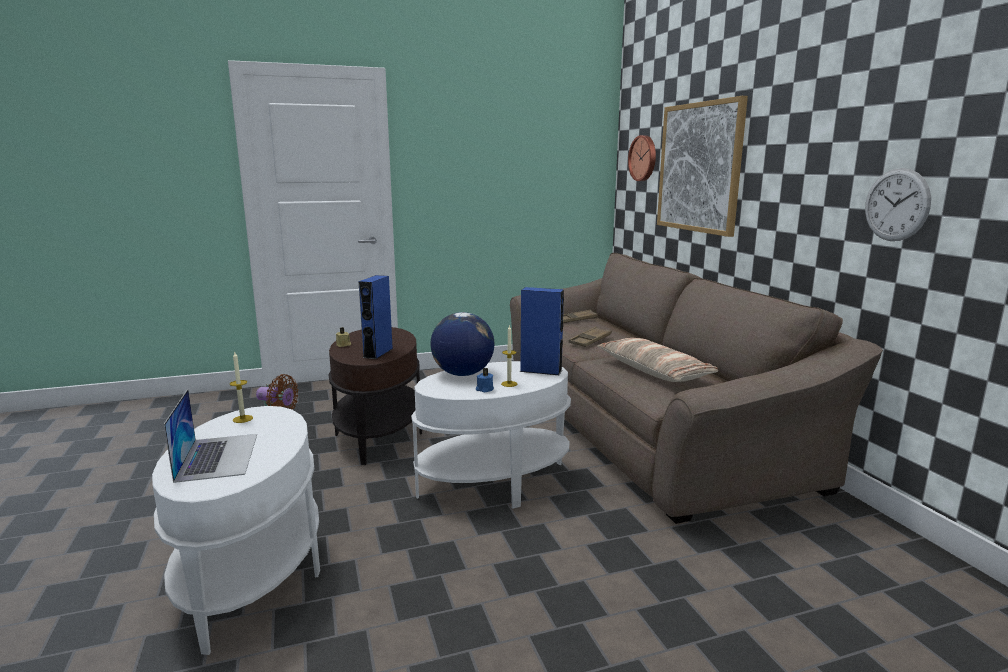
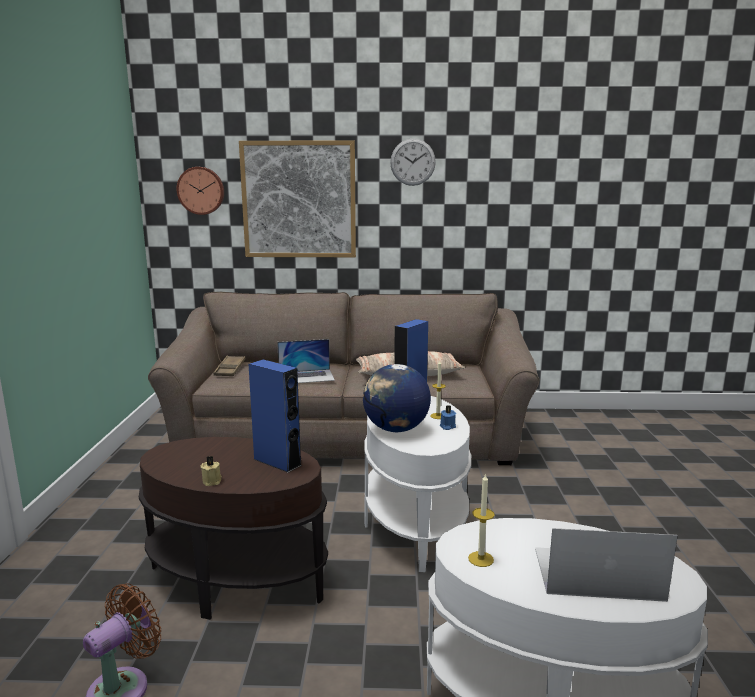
camera: 70 degrees left, 0 degrees up
brown tray [569,327,612,347] -> laptop [277,339,335,383]
wall clock [865,168,931,241] -> wall clock moved to [390,138,436,186]

